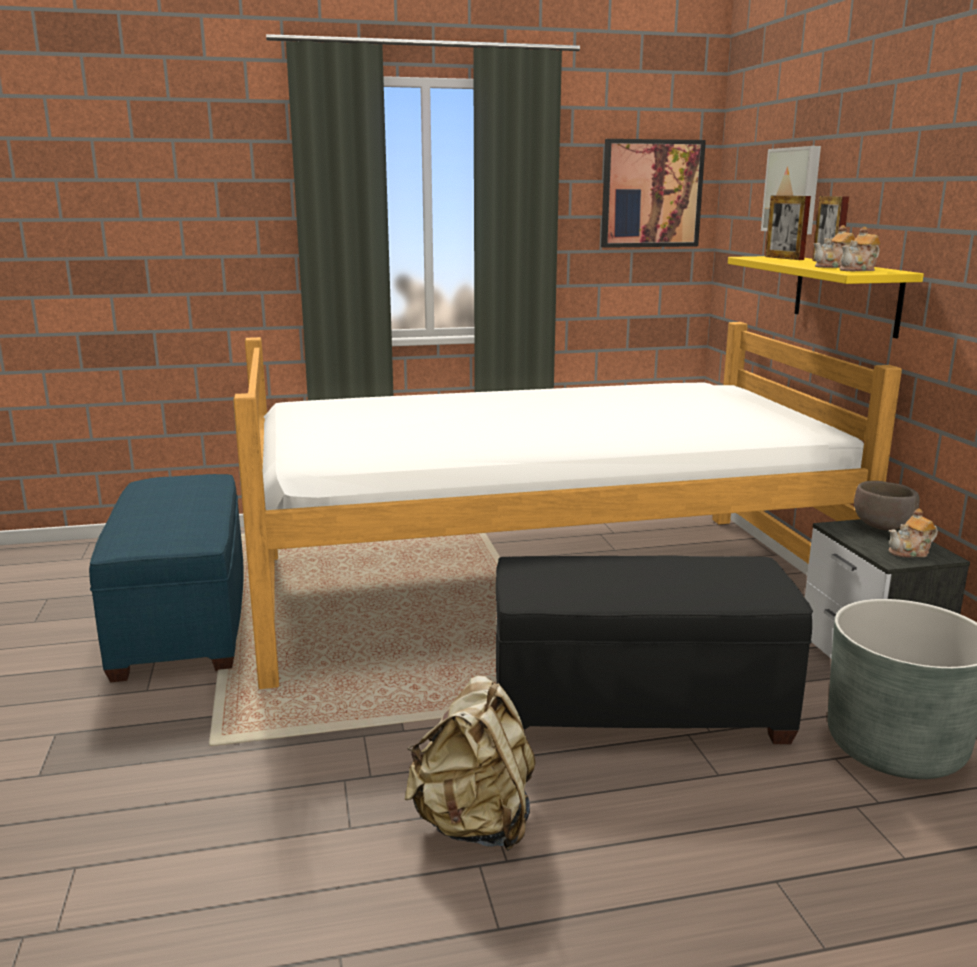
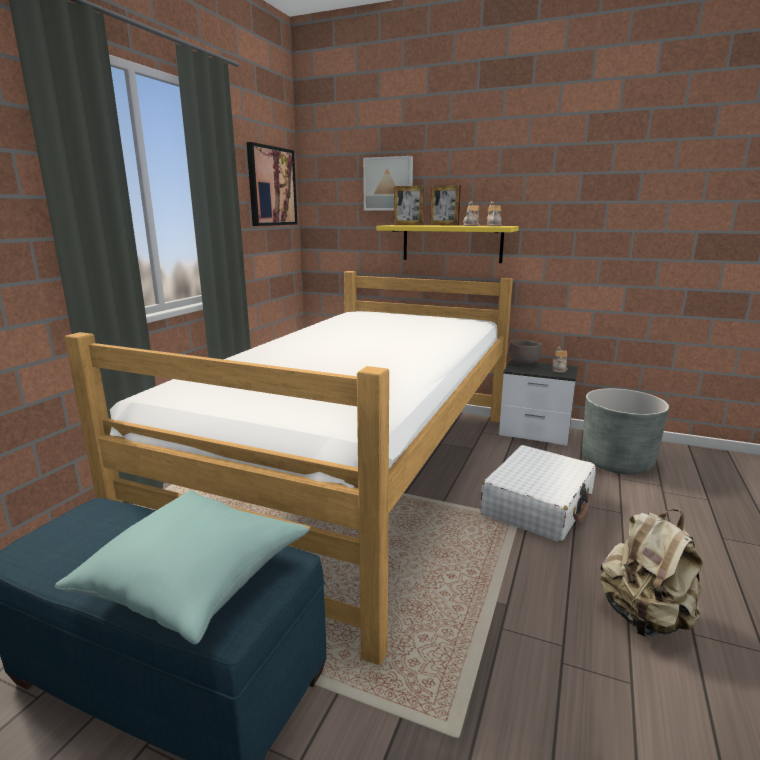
camera: 55 degrees left, 0 degrees up
black ottoman [496,556,813,744] -> white suitcase [480,445,596,542]
none -> turquoise pillow [55,491,309,644]

